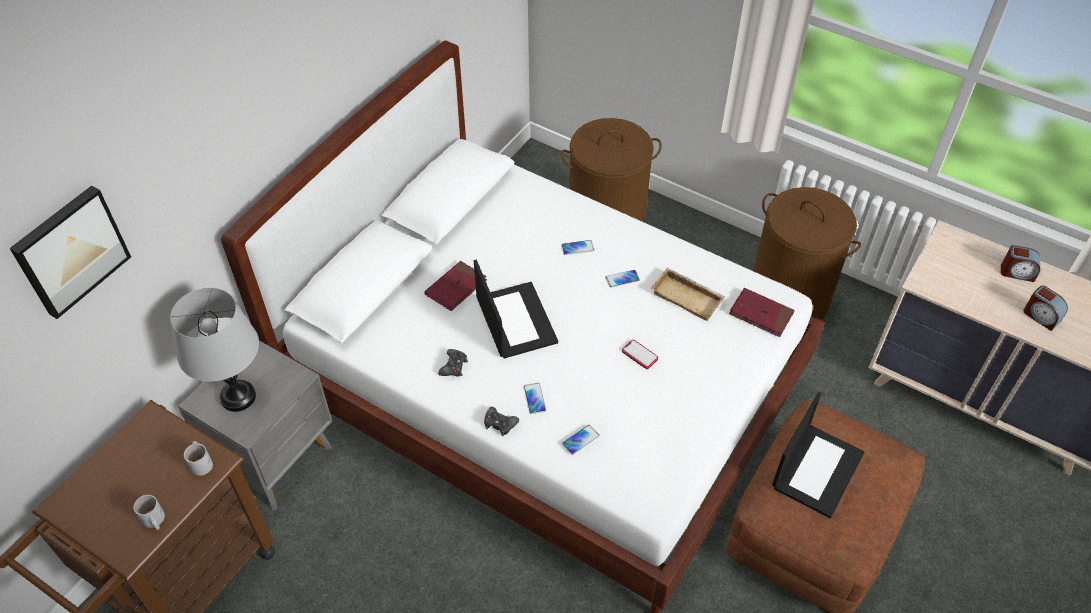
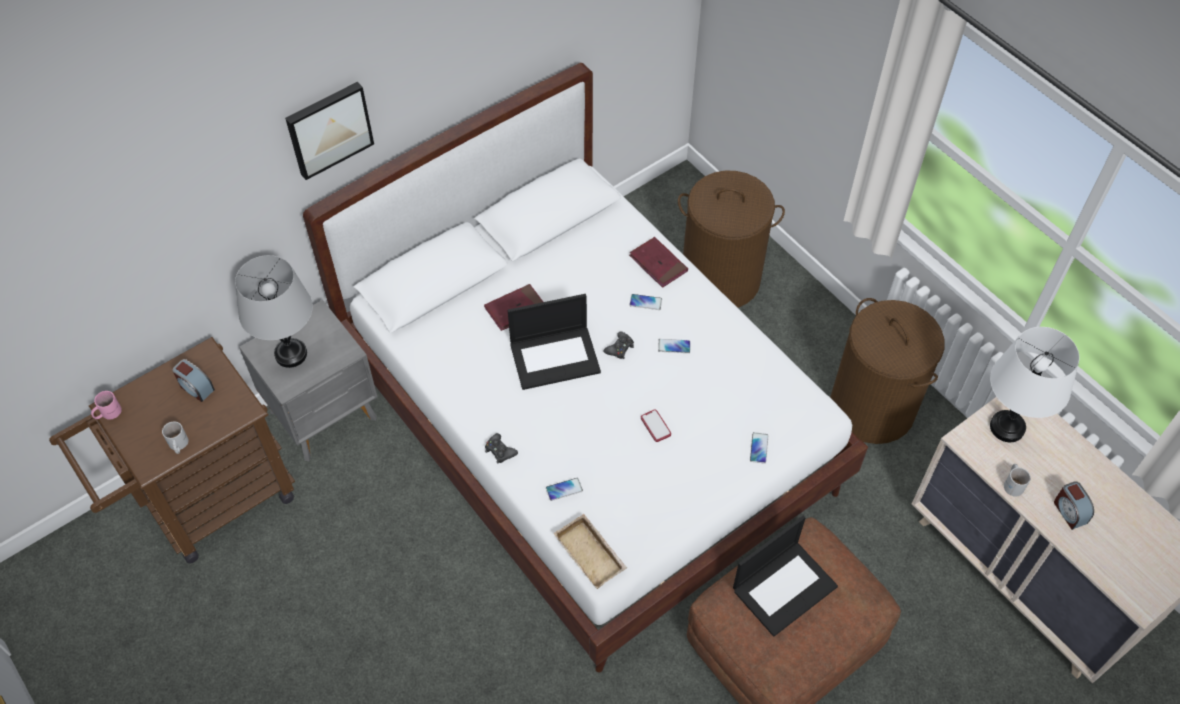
camera: 20 degrees right, 5 degrees up
picture [10,185,131,319] -> picture moved to [285,82,374,180]
white mug [184,441,213,476] -> white mug moved to [1004,464,1031,497]
black game controller [438,349,468,377] -> black game controller moved to [603,331,634,359]
laptop [474,260,558,358] -> laptop turned 75 degrees clockwise [508,294,601,390]
phone [524,383,546,414] -> phone moved to [750,432,768,464]
beige tray [651,268,725,321] -> beige tray moved to [554,514,627,589]
red book [729,288,795,337] -> red book moved to [629,237,688,288]
alarm clock [1001,245,1040,282] -> alarm clock moved to [172,359,215,402]
none -> pink mug [91,391,122,420]
none -> white table lamp [990,327,1079,442]

